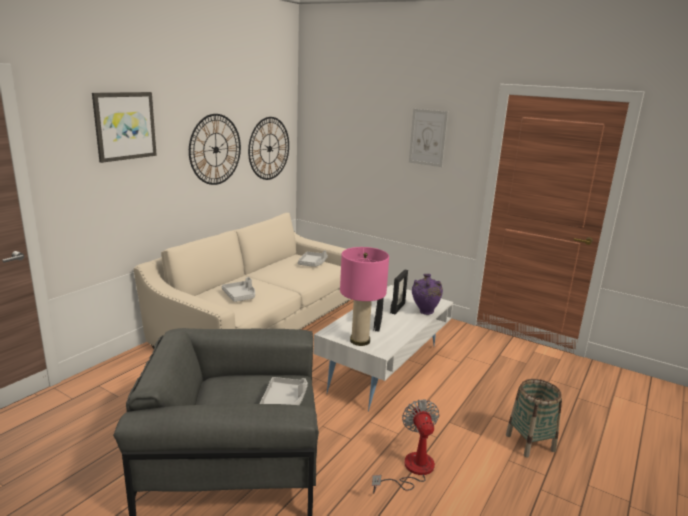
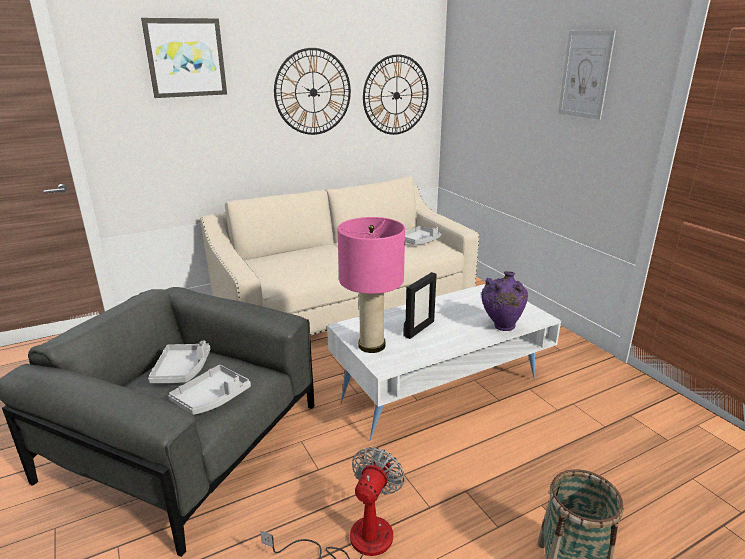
camera: 30 degrees right, 5 degrees up
grey tray [222,277,255,302] -> grey tray moved to [148,340,210,383]
picture frame [390,269,408,314] -> none

